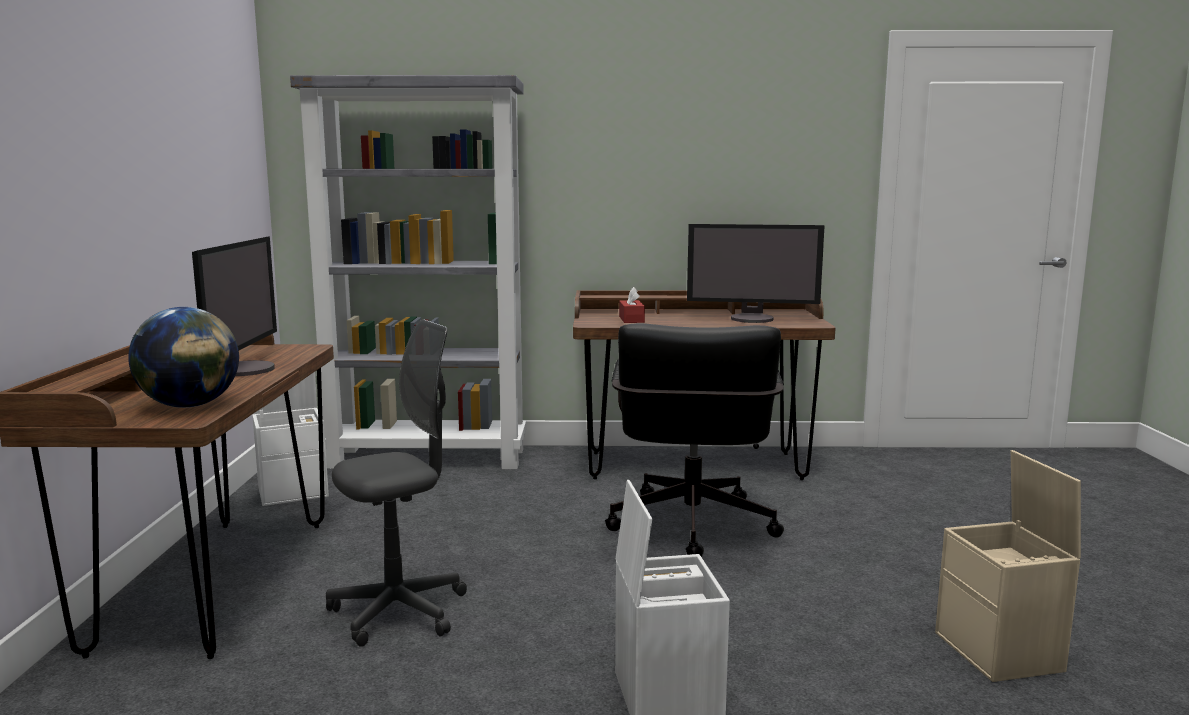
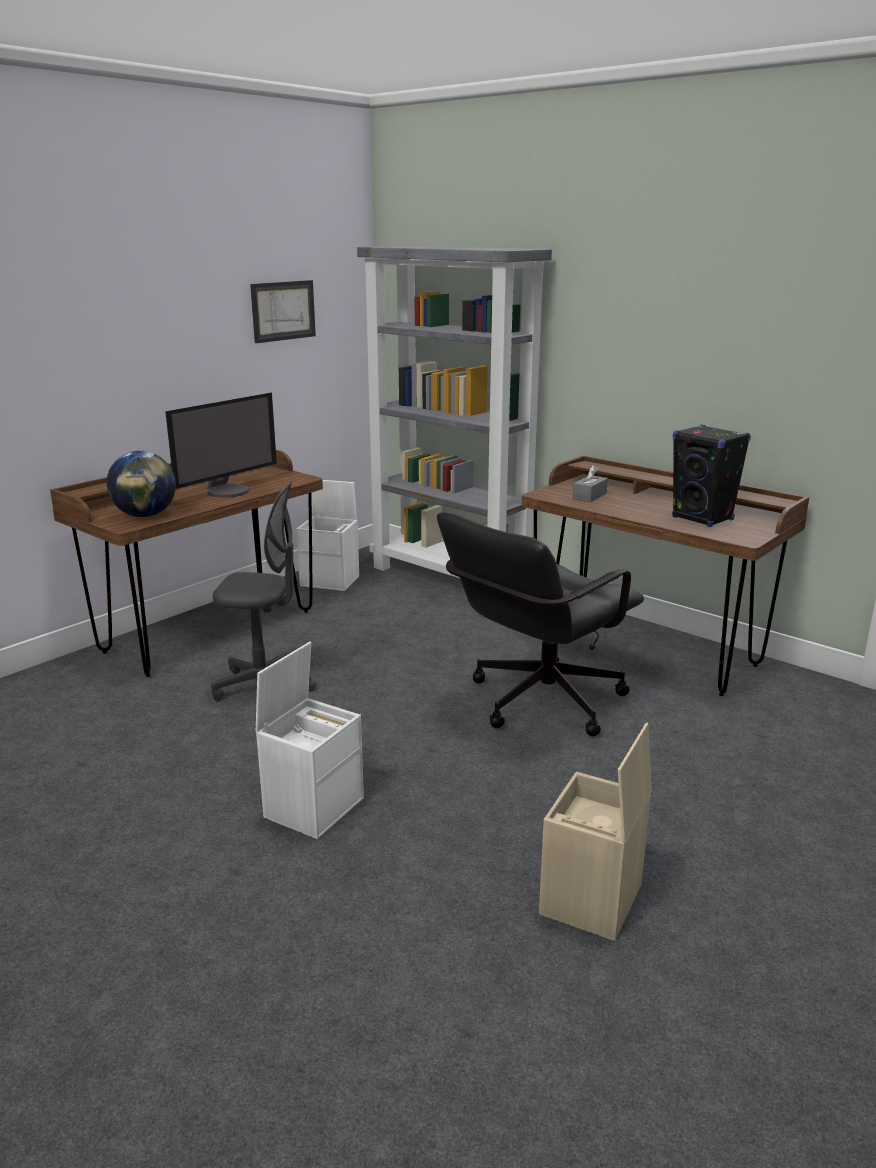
camera: 40 degrees right, 10 degrees up
red tissue box [619,287,645,323] -> grey tissue box [572,465,608,502]
monitor [687,224,825,323] -> black speaker [672,425,751,527]
none -> picture [250,280,316,343]

